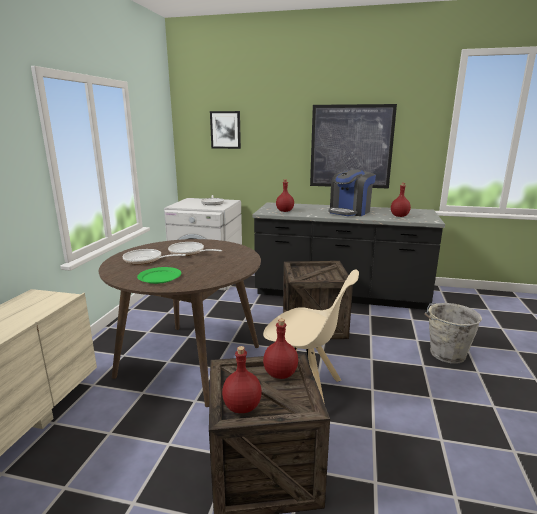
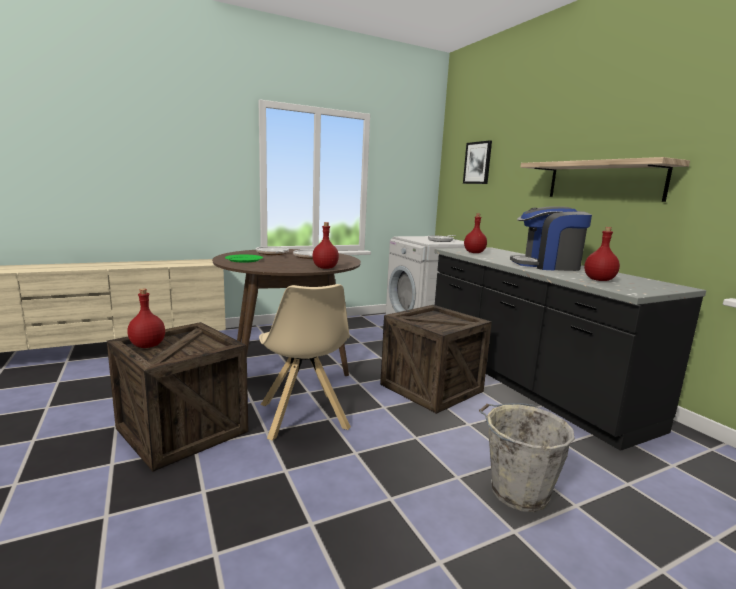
camera: 50 degrees right, 5 degrees down
red bottle [263,318,298,379] -> red bottle moved to [312,222,339,269]
picture [310,104,397,189] -> shelf [520,157,690,202]

